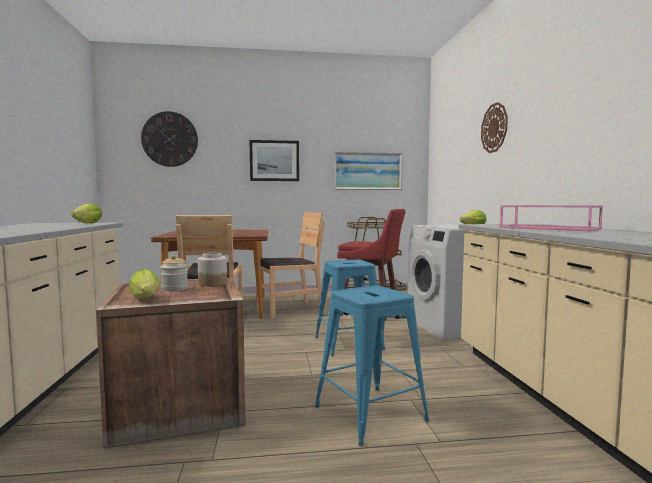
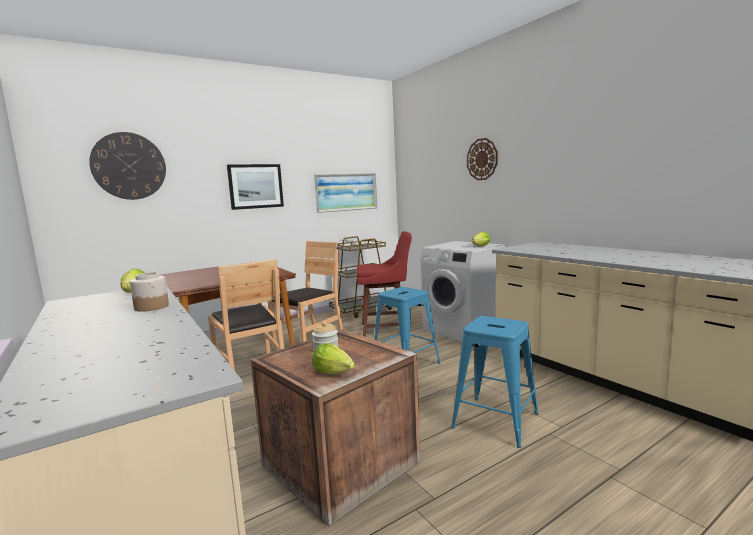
camera: 25 degrees left, 5 degrees up
jar [198,253,227,287] -> jar moved to [130,272,169,312]
pink tray [499,205,603,231] -> none

